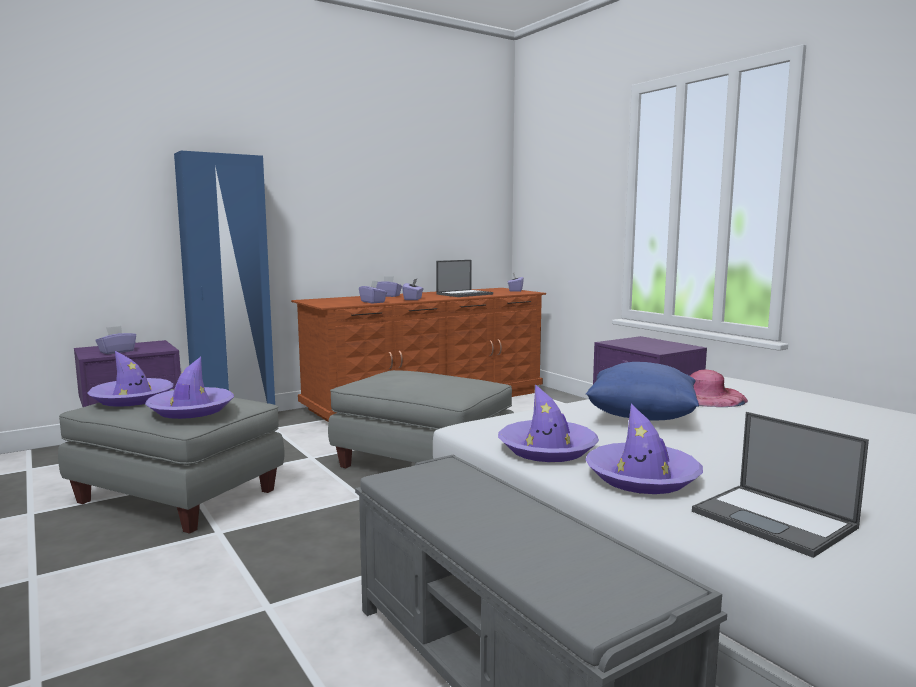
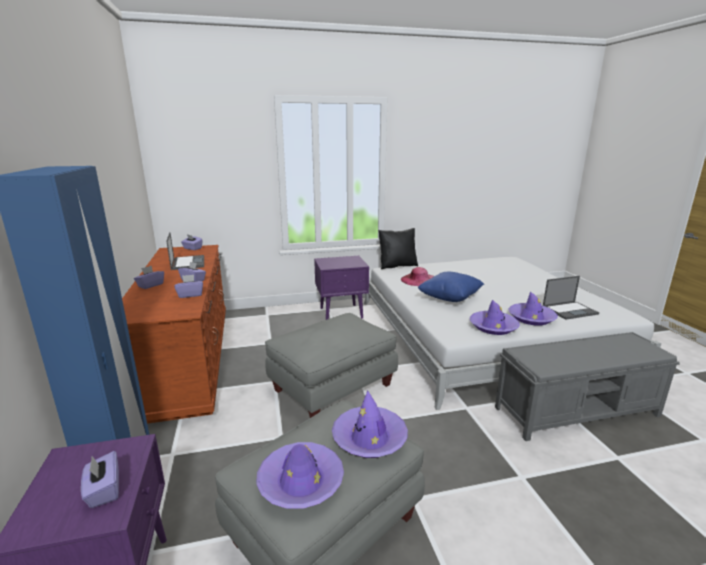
camera: 70 degrees left, 10 degrees up
none -> black pillow [379,228,418,269]

